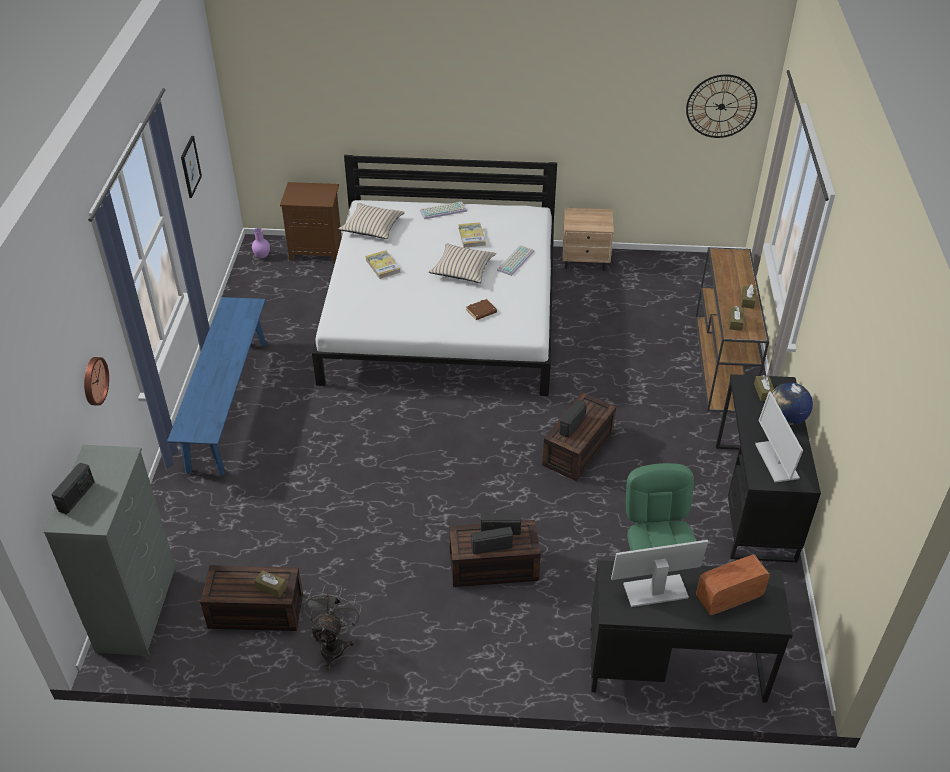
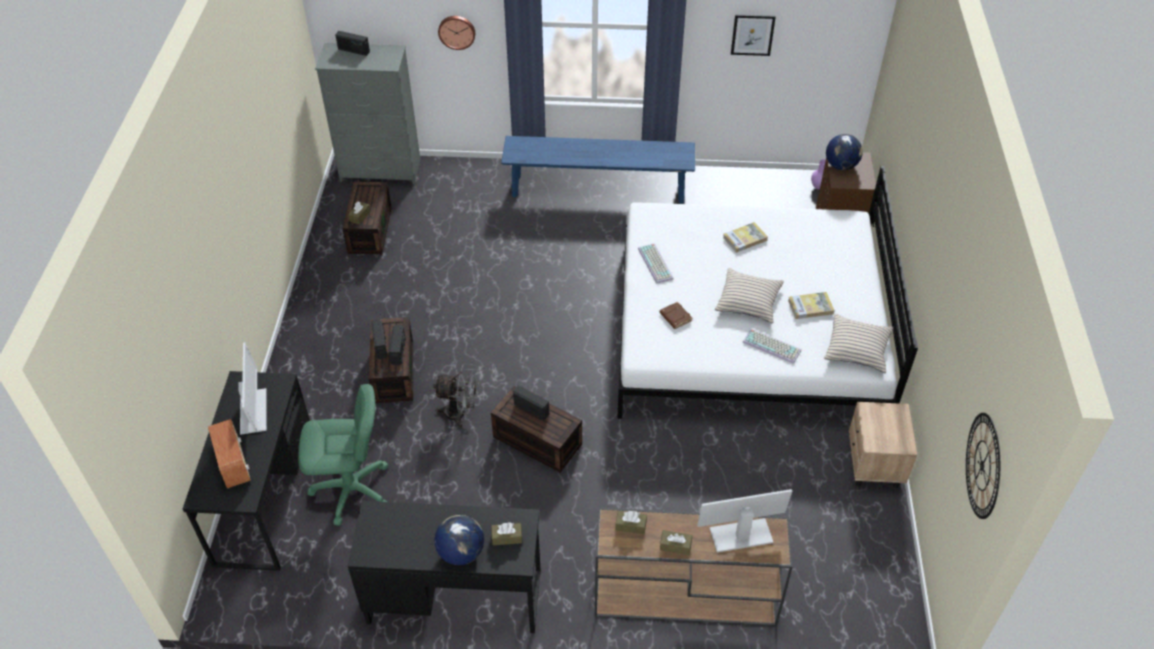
camera: 90 degrees right, 5 degrees up
grey fan [303,584,362,670] -> grey fan moved to [433,364,479,428]
beige pillow [339,203,405,239] -> beige pillow moved to [824,314,893,373]
keyboard [420,202,467,219] -> keyboard moved to [638,243,674,284]
monitor [755,391,803,483] -> monitor moved to [697,489,792,552]
none -> globe [826,134,863,170]

